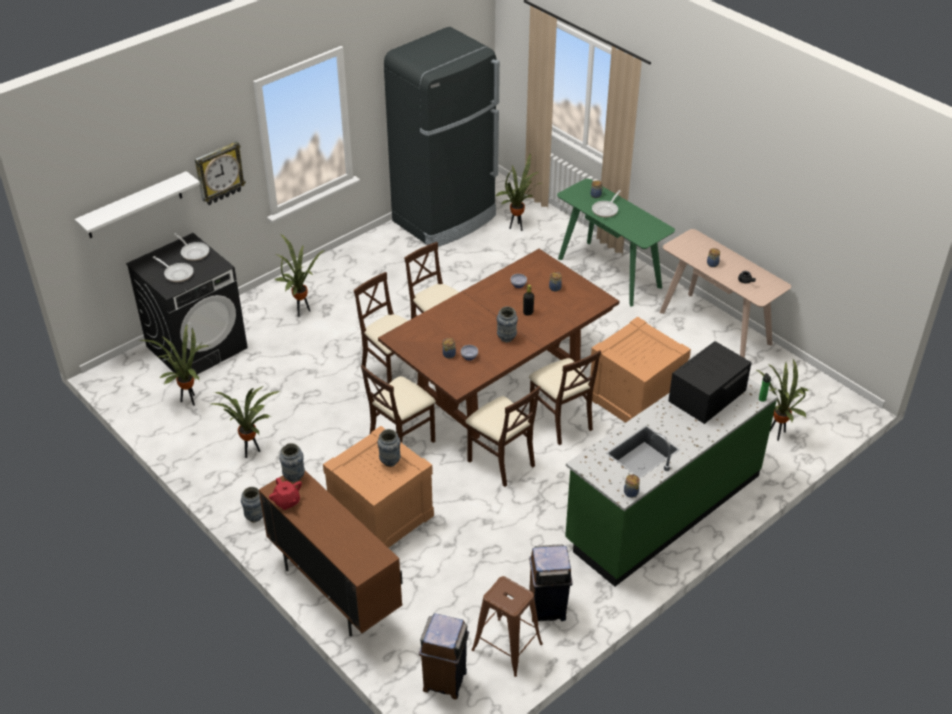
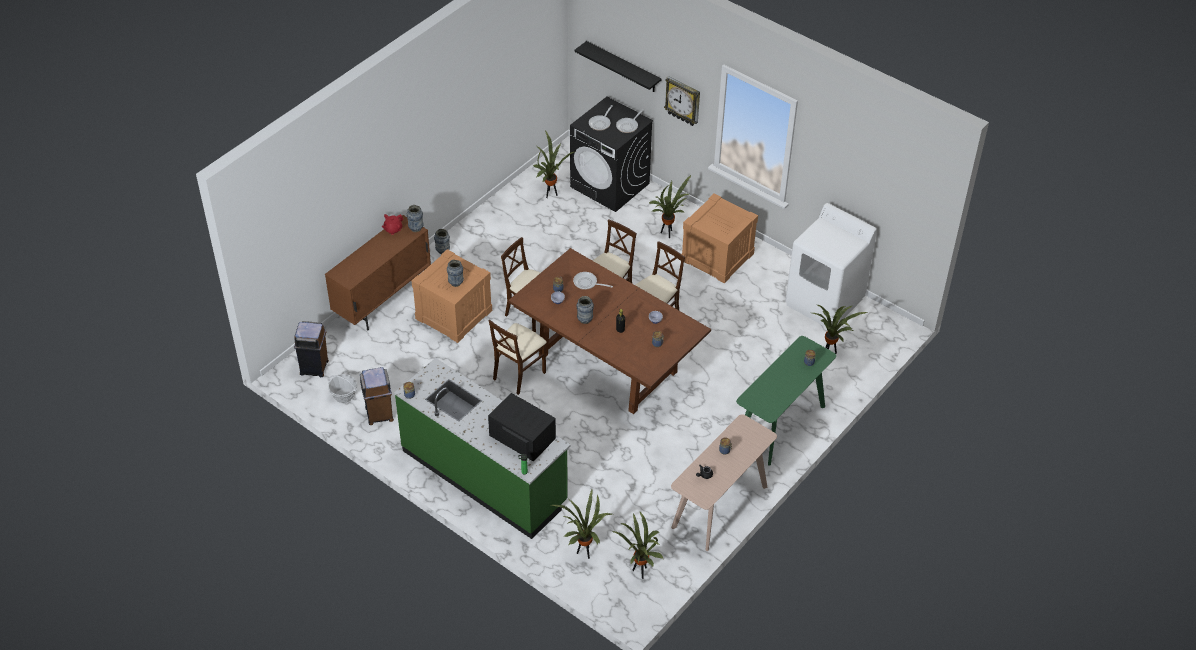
camera: 80 degrees right, 5 degrees up
white shelf [75,171,200,238] -> black shelf [575,41,661,92]
potted plant [211,386,280,458] -> potted plant moved to [611,512,663,579]
black fridge [384,27,500,247] -> white washing machine [785,203,877,327]
brown stool [472,576,543,677] -> basket [328,374,357,403]
beige chair [529,350,601,445] -> none
crate [590,317,691,423] -> crate moved to [682,193,758,283]
frying pan [592,190,621,217] -> frying pan moved to [573,272,613,290]

